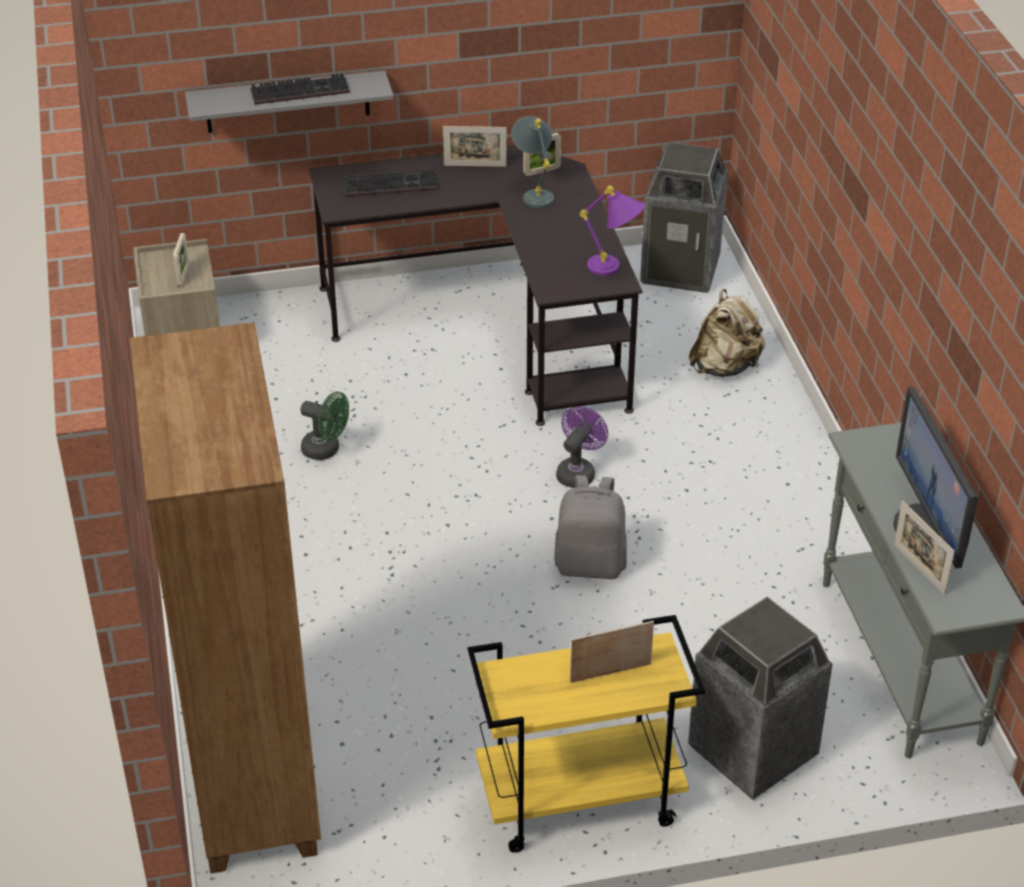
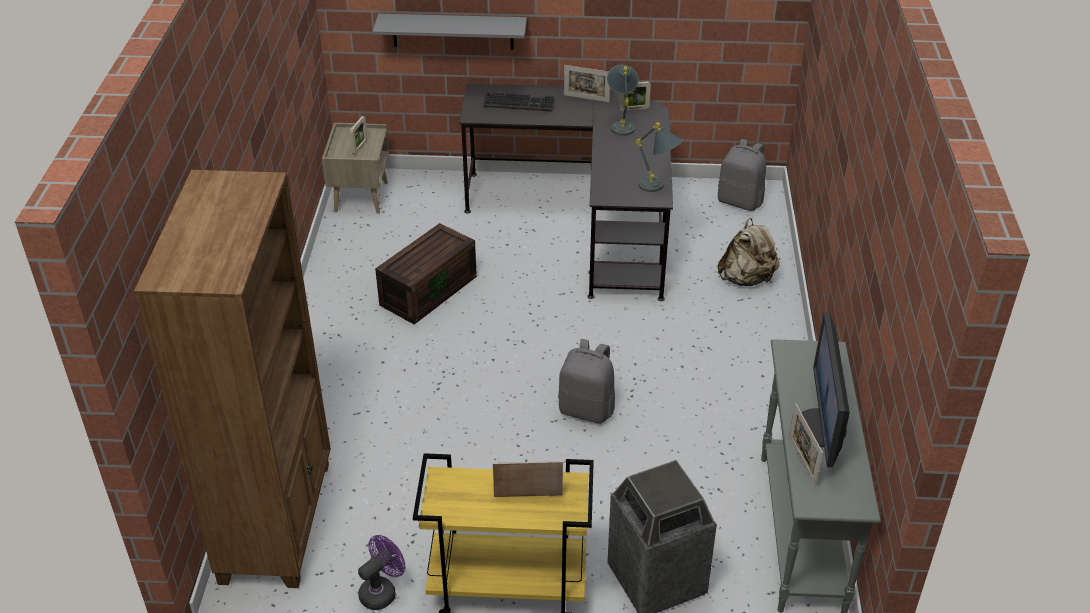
camera: 15 degrees right, 0 degrees up
keyboard [250,73,350,105] -> none
green fan [301,392,349,460] -> brown storage box [375,223,477,325]
purple fan [556,406,608,488] -> purple fan moved to [358,535,405,610]
purple table lamp [580,186,645,276] -> grey table lamp [636,122,684,192]
trash can [640,142,728,293] -> grey backpack [718,139,766,211]

